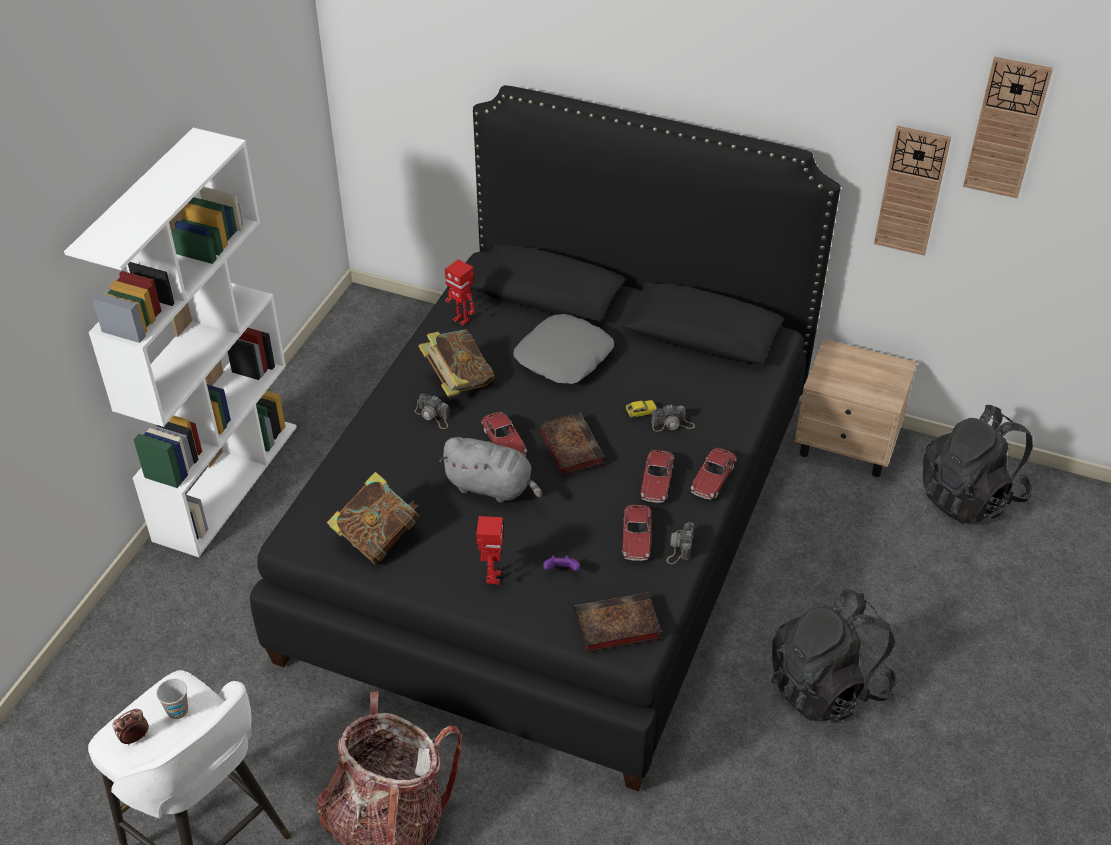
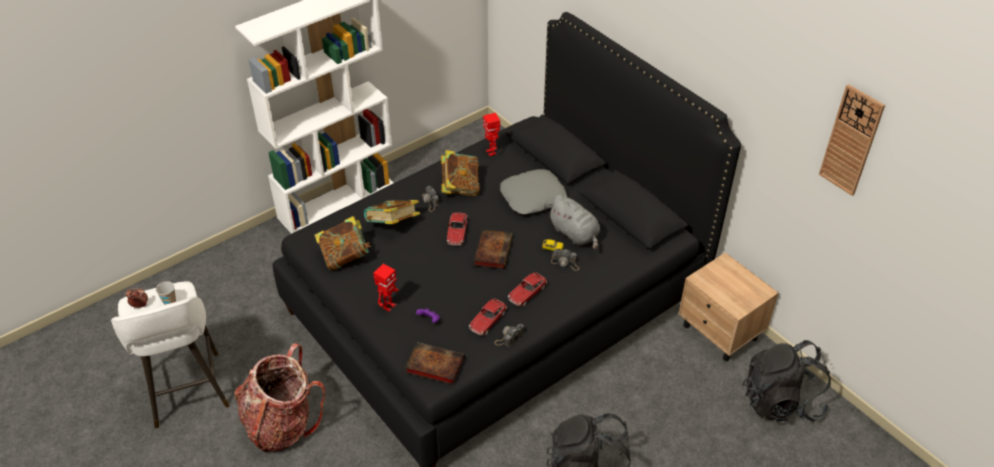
camera: 30 degrees right, 0 degrees up
grey plush toy [439,437,542,502] -> grey plush toy moved to [547,194,600,250]
toy car [691,448,736,500] -> none
wall clock [874,125,951,256] -> none
none -> book [364,200,420,224]

